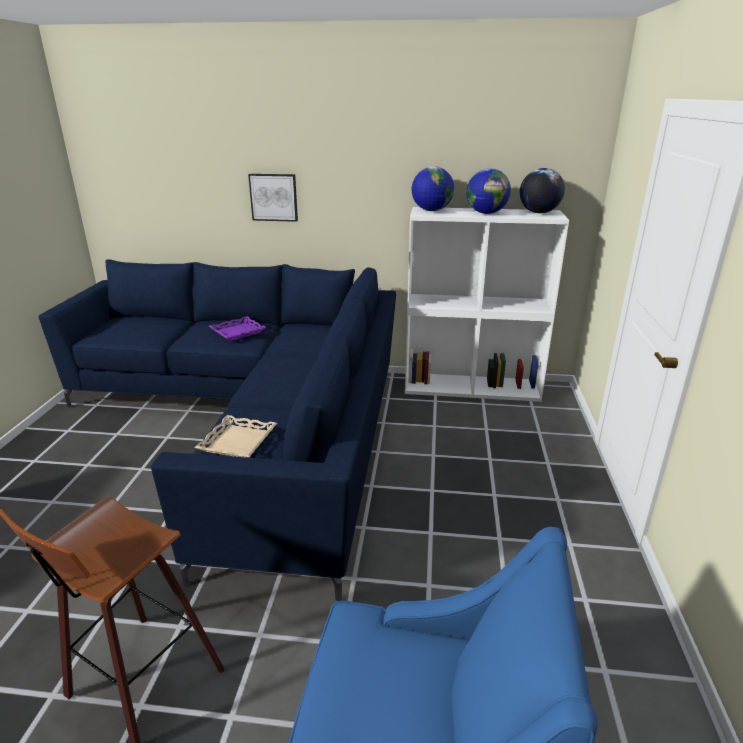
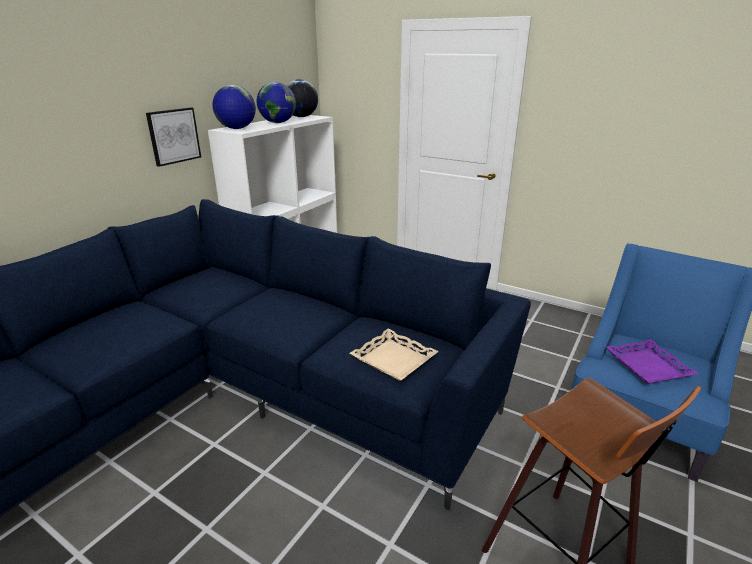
camera: 65 degrees left, 0 degrees up
purple tray [209,316,267,341] -> purple tray moved to [606,339,699,384]
picture [248,174,298,222] -> picture moved to [146,107,201,167]

